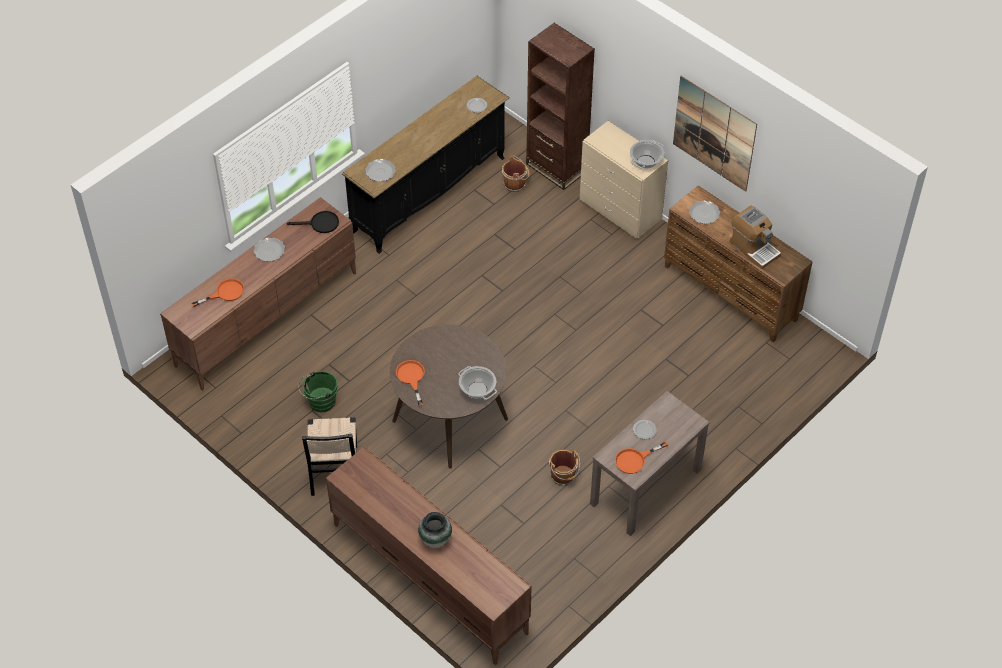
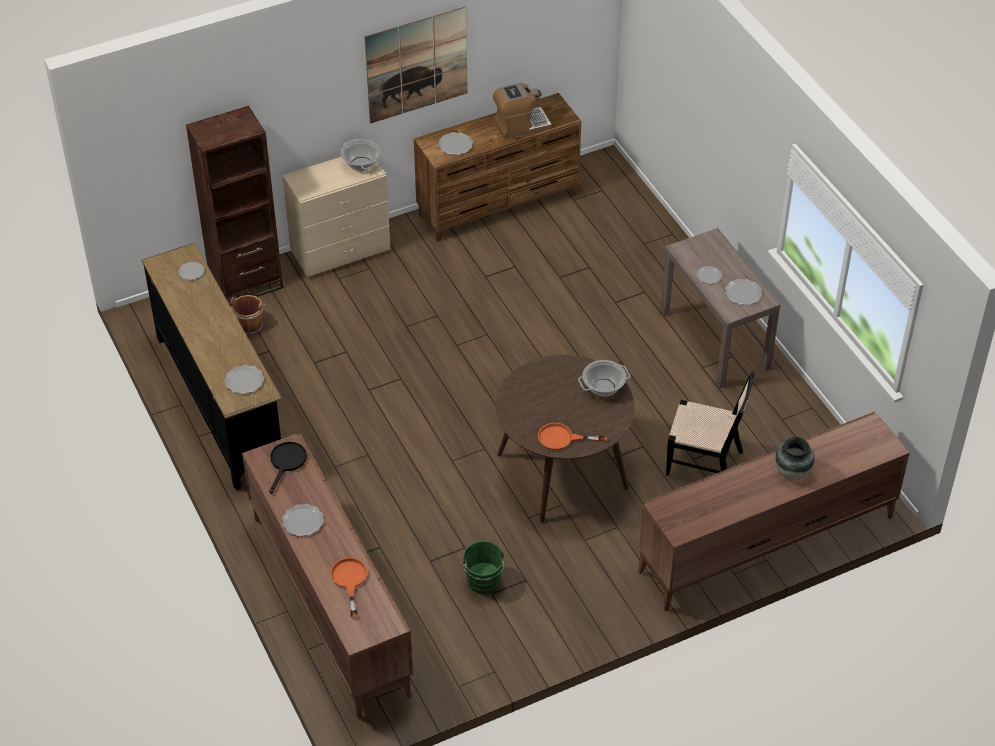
camera: 70 degrees left, 5 degrees down
chair [302,417,357,496] -> chair moved to [666,372,755,476]
brown bucket [549,450,580,486] -> none
orange frying pan [615,441,668,474] -> plate [725,279,762,305]

